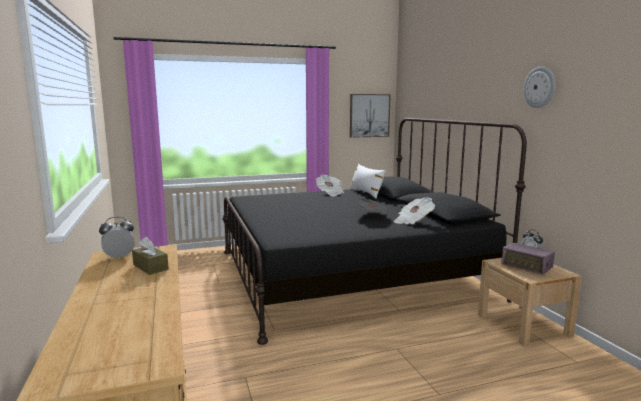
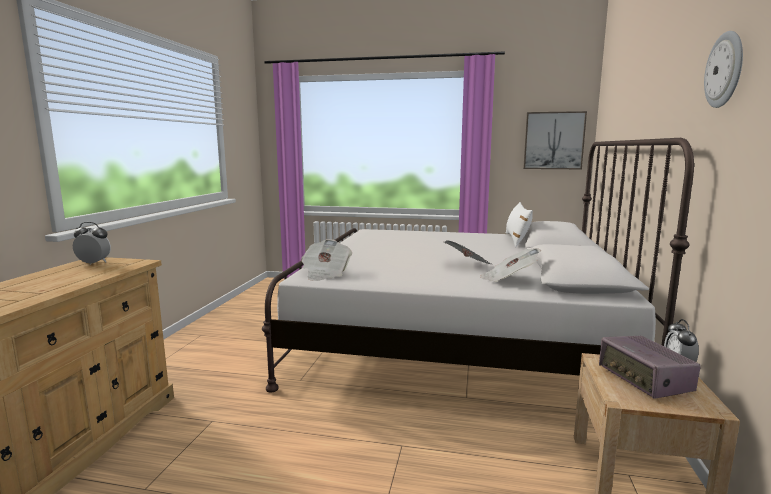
camera: 30 degrees right, 0 degrees up
brown tissue box [132,237,169,275] -> none
black bed [222,118,527,345] -> white bed [262,138,694,393]
newspaper [316,175,344,196] -> newspaper moved to [301,239,352,281]

